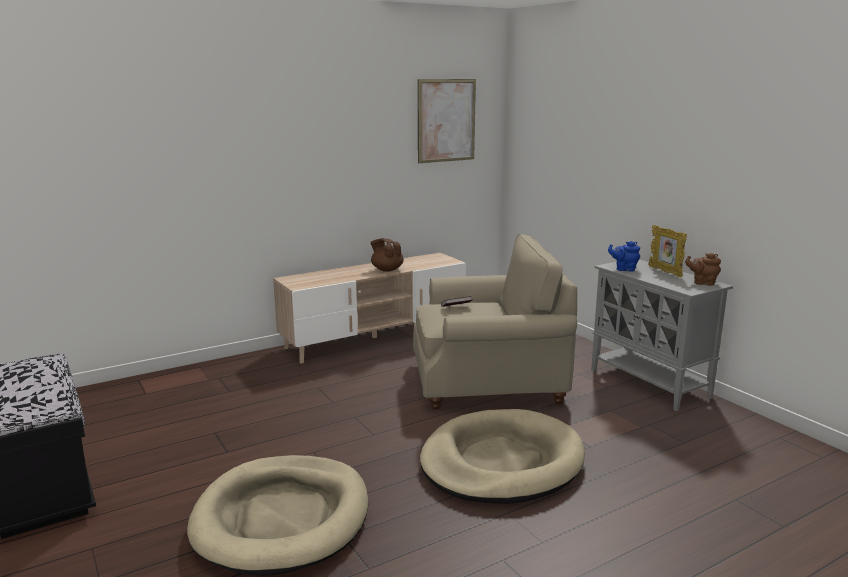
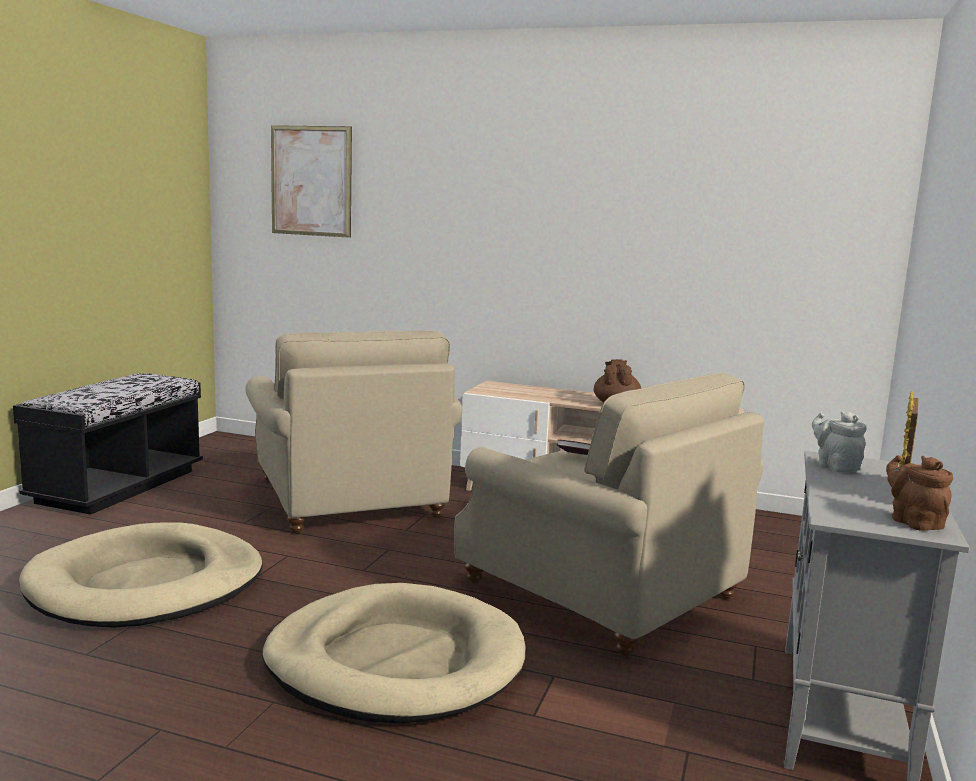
camera: 50 degrees right, 5 degrees down
picture [418,79,476,163] -> picture moved to [271,125,352,238]
blue teapot [608,241,640,272] -> grey teapot [812,412,867,473]
none -> beige armchair [245,330,462,533]

